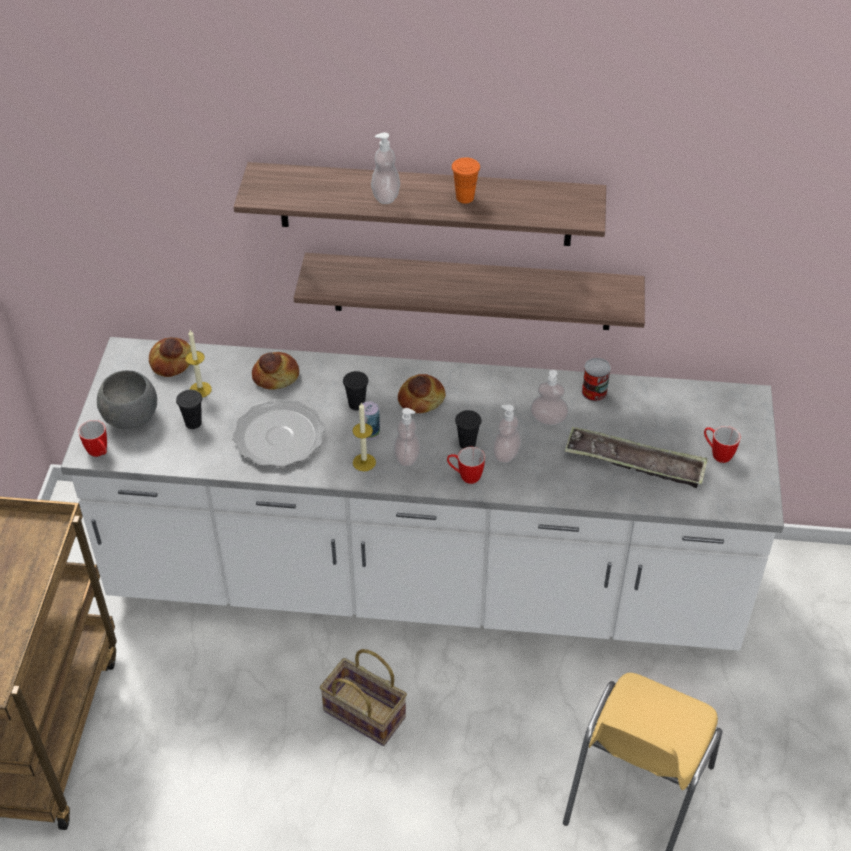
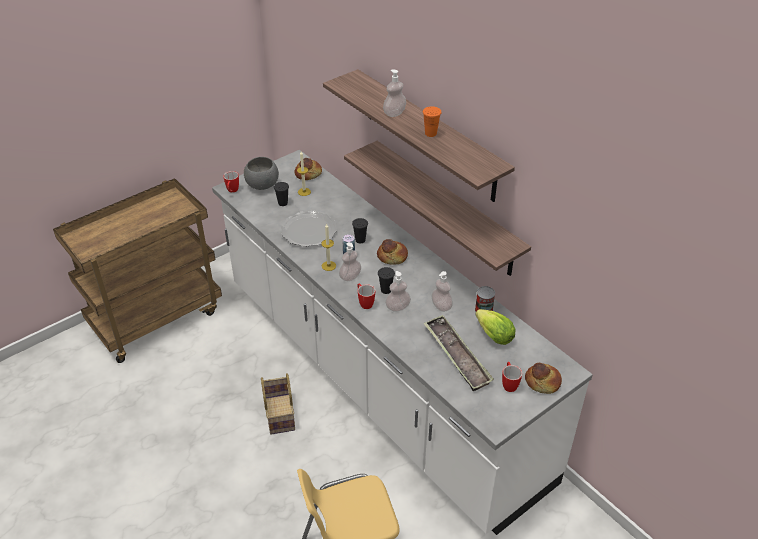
camera: 45 degrees right, 5 degrees down
bread [252,352,299,390] -> bread moved to [525,363,562,394]
none -> lettuce [475,309,516,345]

